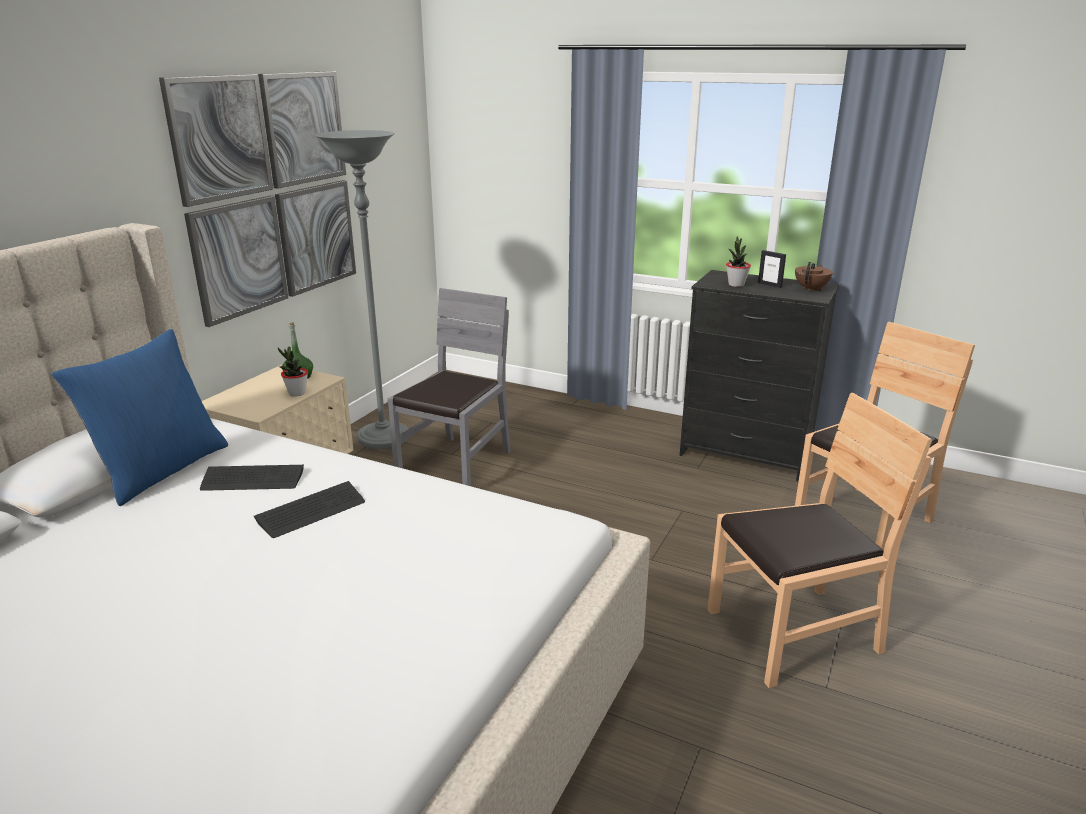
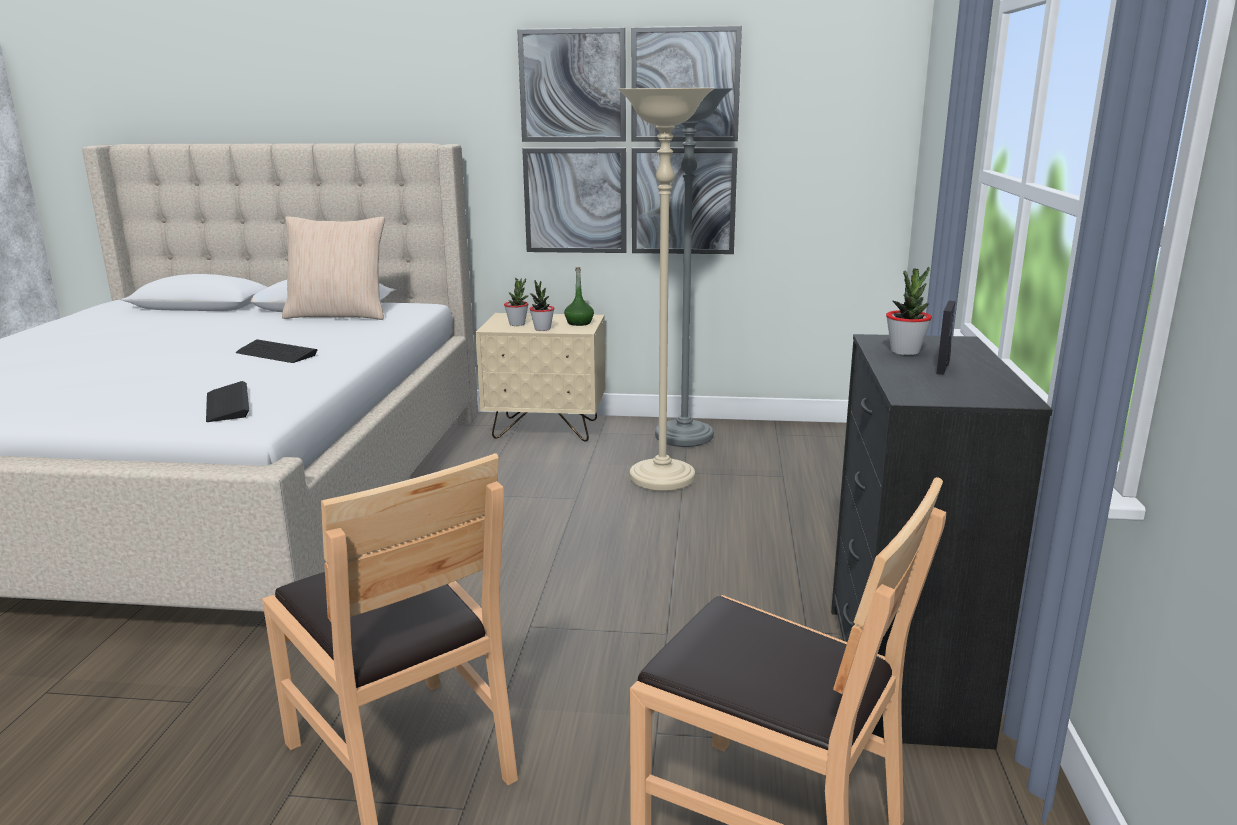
camera: 70 degrees right, 5 degrees down
blue pillow [51,329,228,506] -> beige pillow [282,216,385,320]
keyboard [200,465,304,491] -> keyboard moved to [206,381,249,422]
grey chair [388,288,511,486] -> beige floor lamp [617,88,715,491]
brown teapot [795,262,833,291] -> none
none -> potted plant [504,278,529,326]

